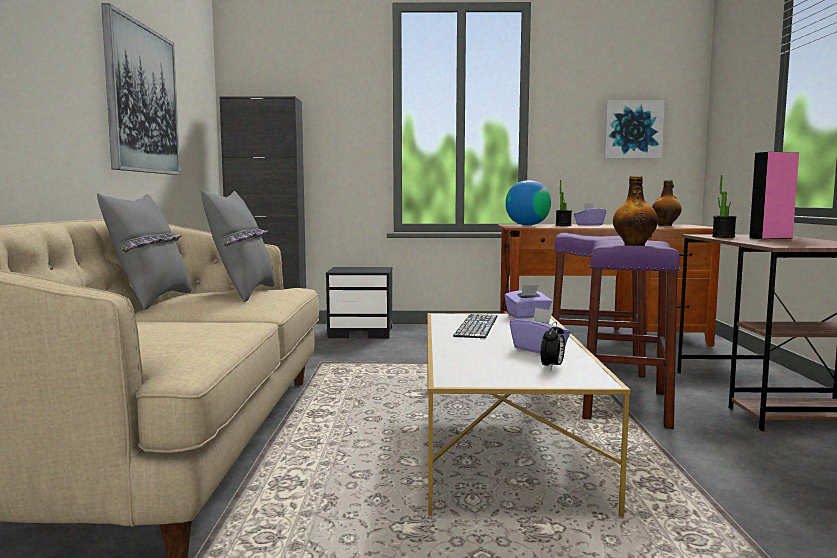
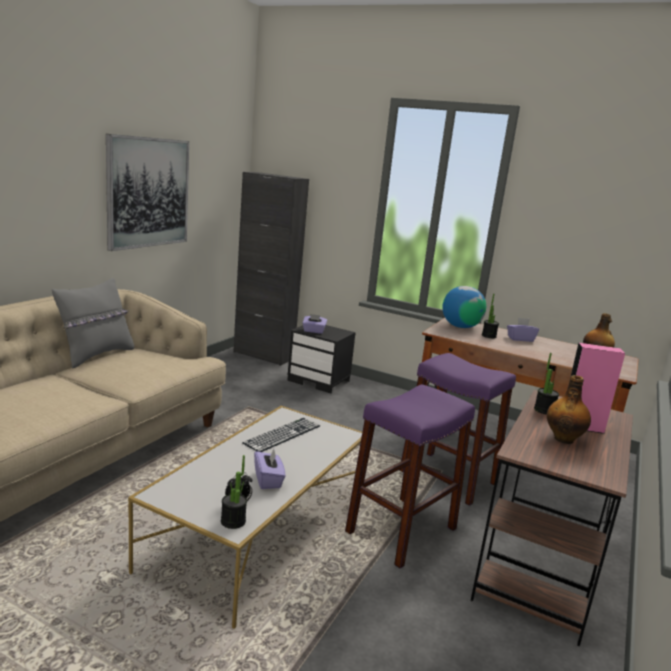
camera: 25 degrees right, 10 degrees up
grey pillow [201,190,275,302] -> none
purple tissue box [504,285,552,319] -> purple tissue box moved to [302,314,327,334]
picture [604,100,665,159] -> none
bottle [613,176,658,246] -> bottle moved to [547,375,591,444]
none -> potted plant [221,455,247,529]

